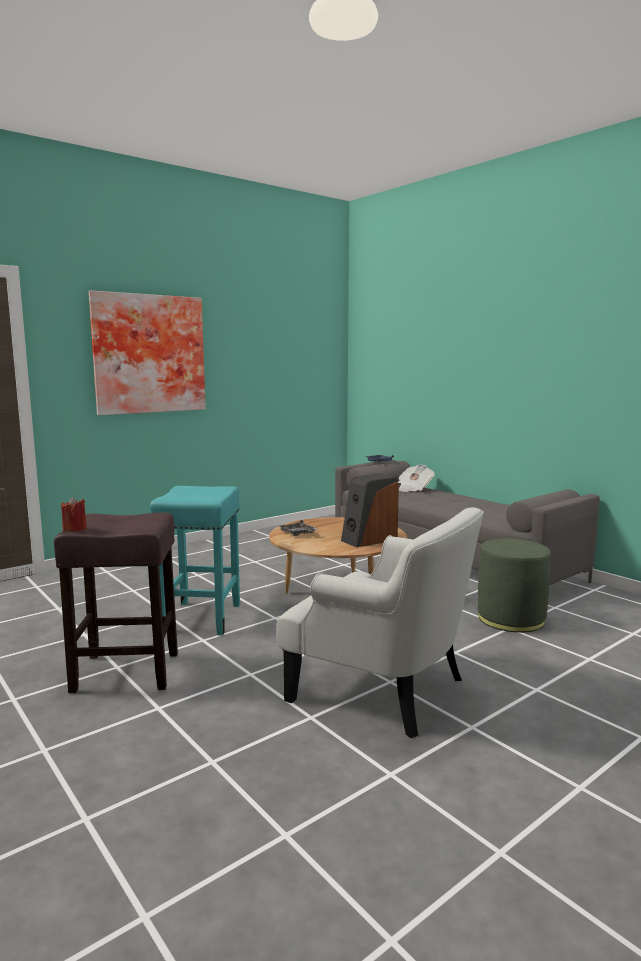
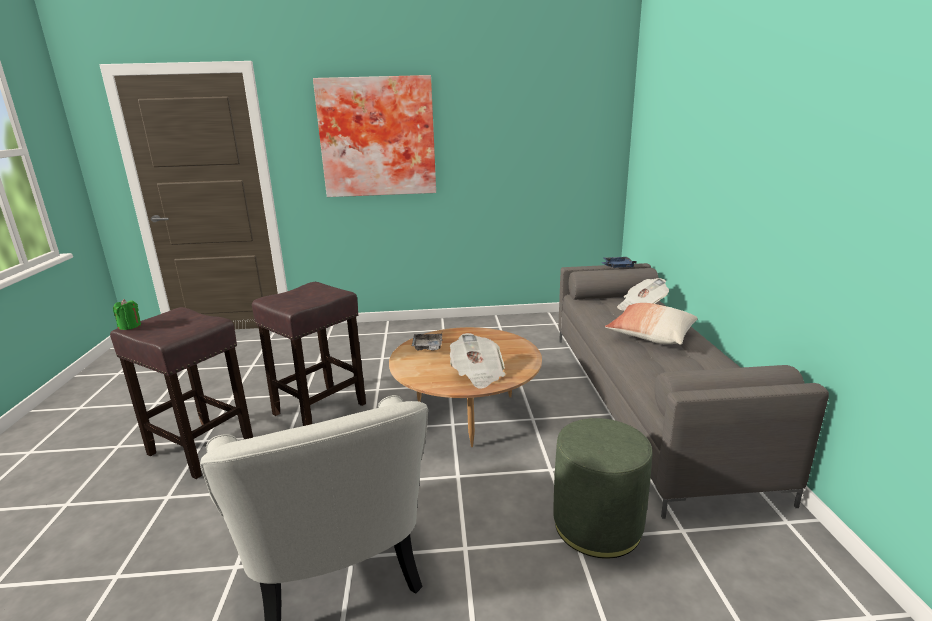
camera: 35 degrees right, 10 degrees up
red candle [61,497,87,532] -> green candle [113,299,141,330]
turquoise stool [150,486,240,635] -> brown stool [252,282,366,426]
speaker [341,473,399,547] -> newspaper [450,333,505,389]
none -> pillow [605,303,698,345]

